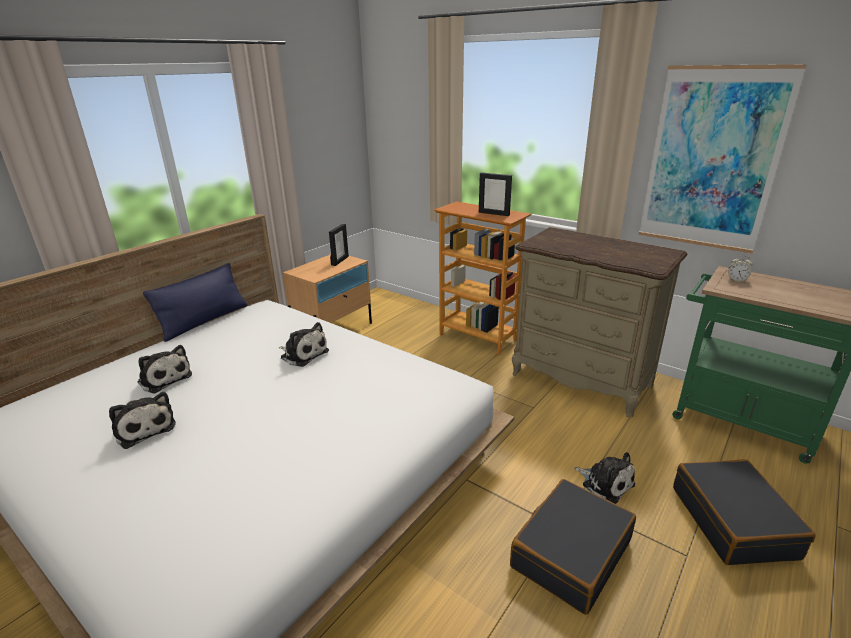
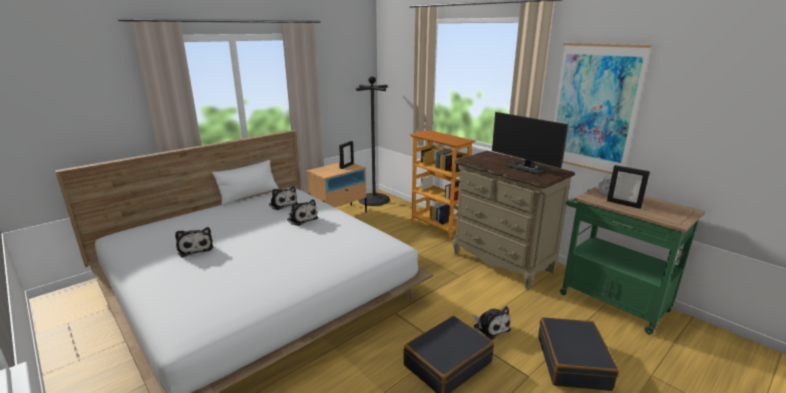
camera: 10 degrees right, 5 degrees down
plush toy [138,345,192,393] -> plush toy moved to [269,186,297,210]
blue pillow [143,263,248,342] -> white pillow [212,160,278,205]
picture frame [479,172,512,216] -> picture frame moved to [607,165,650,209]
none -> black clothes rack [356,77,390,206]
none -> monitor [492,112,568,174]

